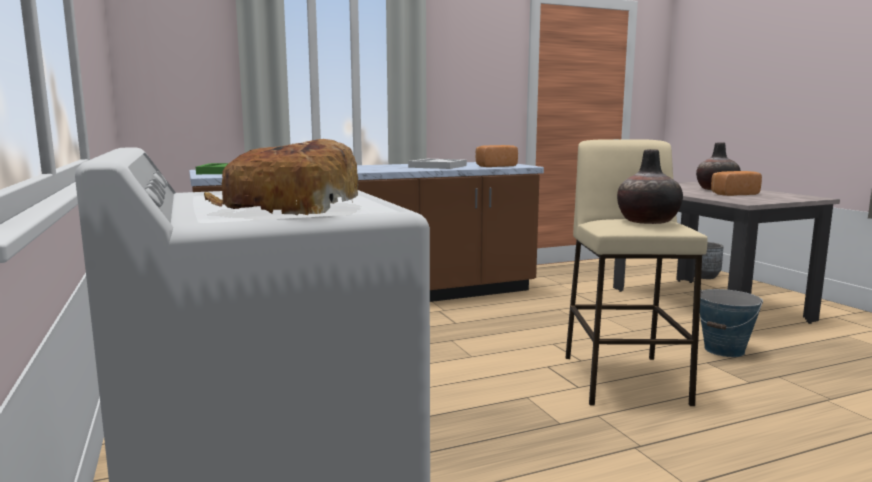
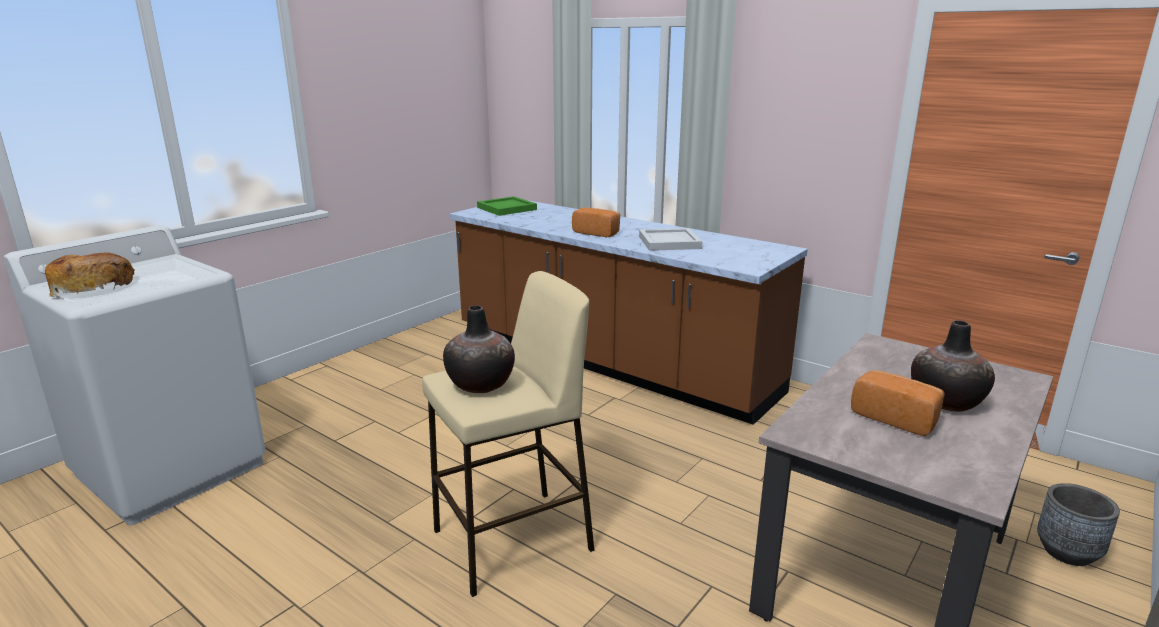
camera: 60 degrees right, 10 degrees up
bread [476,145,518,167] -> bread moved to [572,208,620,237]
bucket [699,289,763,357] -> none

